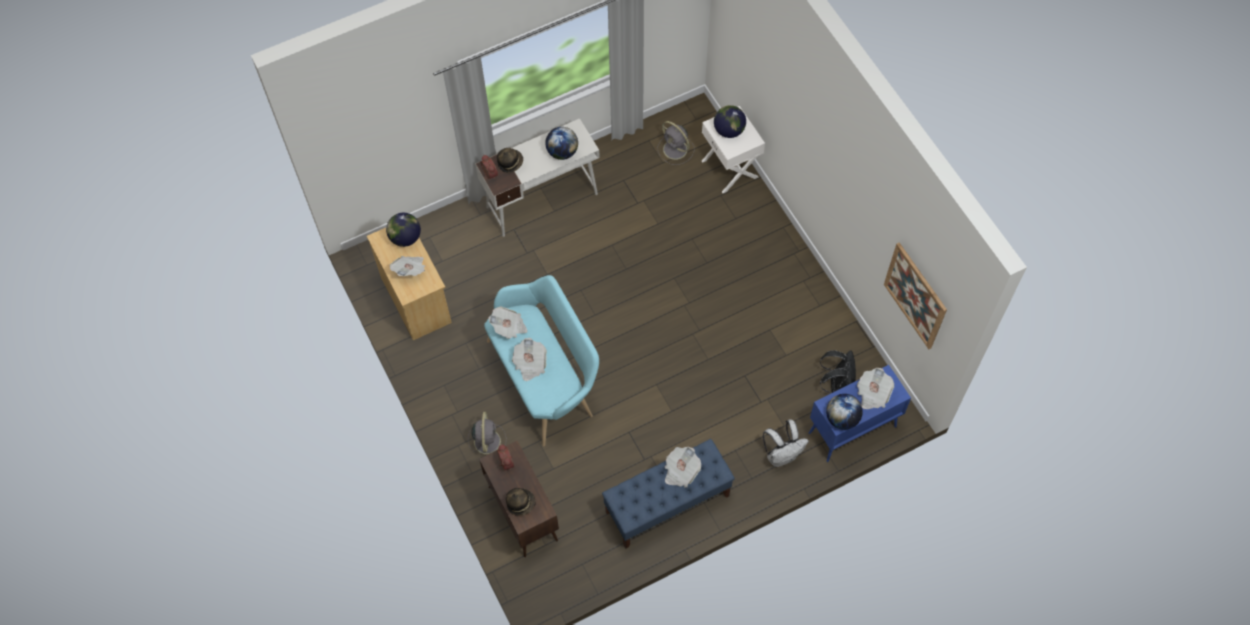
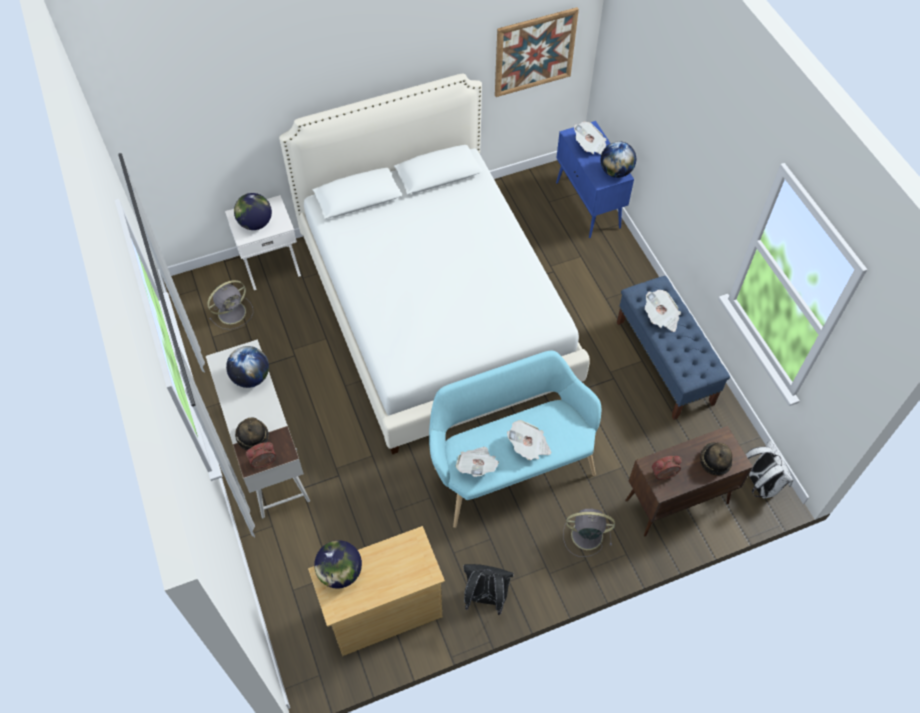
camera: 85 degrees left, 5 degrees down
newspaper [389,256,425,276] -> none
white backpack [763,420,809,467] -> white backpack moved to [745,441,793,498]
black backpack [820,350,856,393] -> black backpack moved to [463,564,514,615]
none -> white bed [279,73,590,454]

